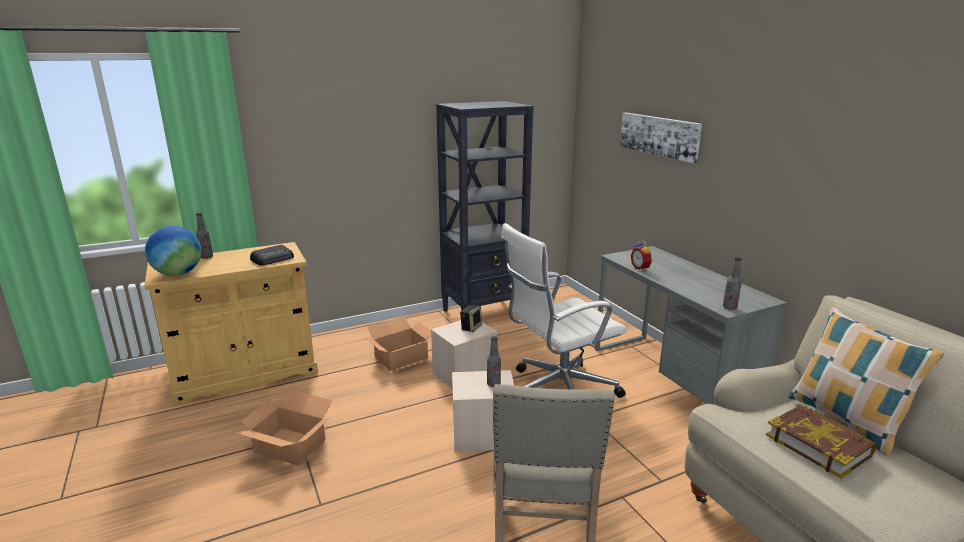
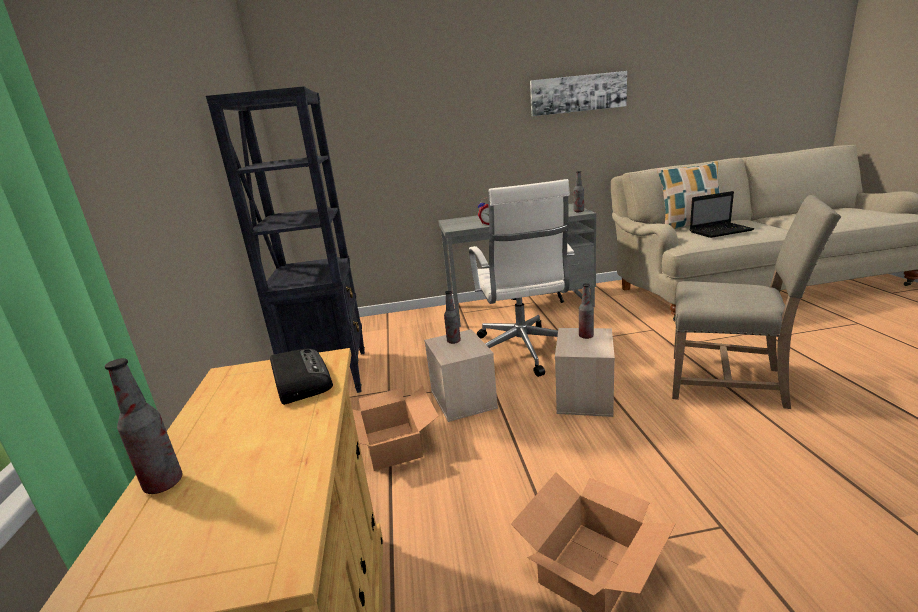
camera: 70 degrees left, 0 degrees up
globe [145,226,202,276] -> none
speaker [460,305,482,332] -> bottle [444,291,461,344]
picture [620,113,702,163] -> picture moved to [530,71,627,116]
book [766,405,876,479] -> laptop [690,191,755,238]

